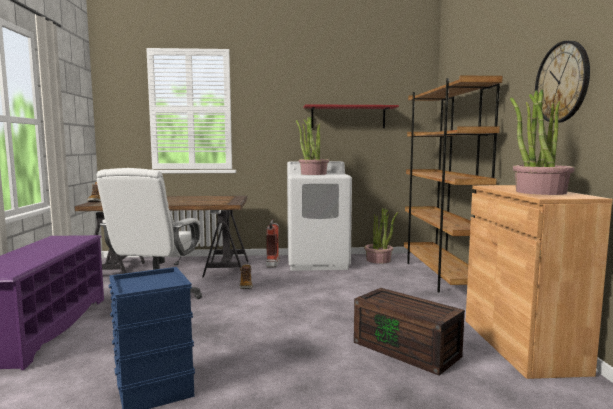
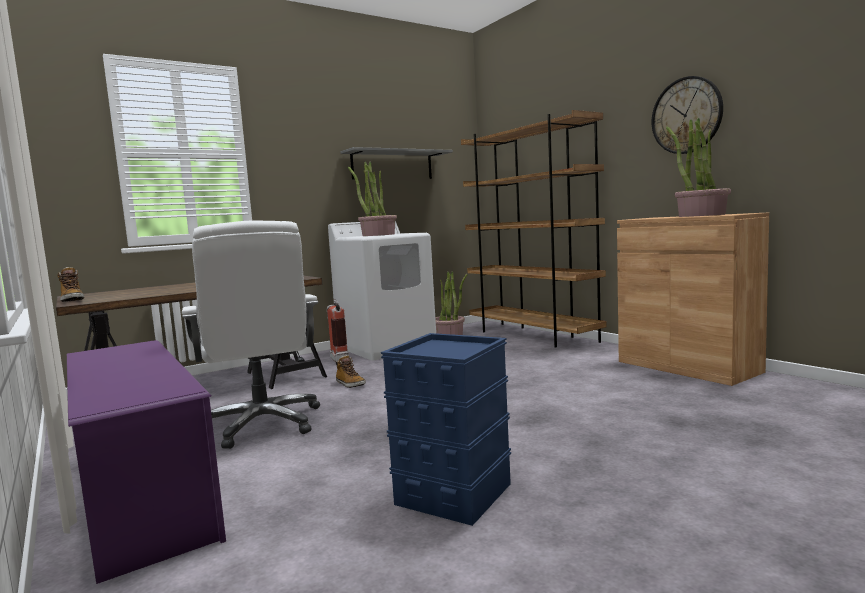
camera: 30 degrees left, 0 degrees up
red shelf [304,104,399,128] -> grey shelf [341,147,453,179]
brown storage box [354,288,465,376] -> none

